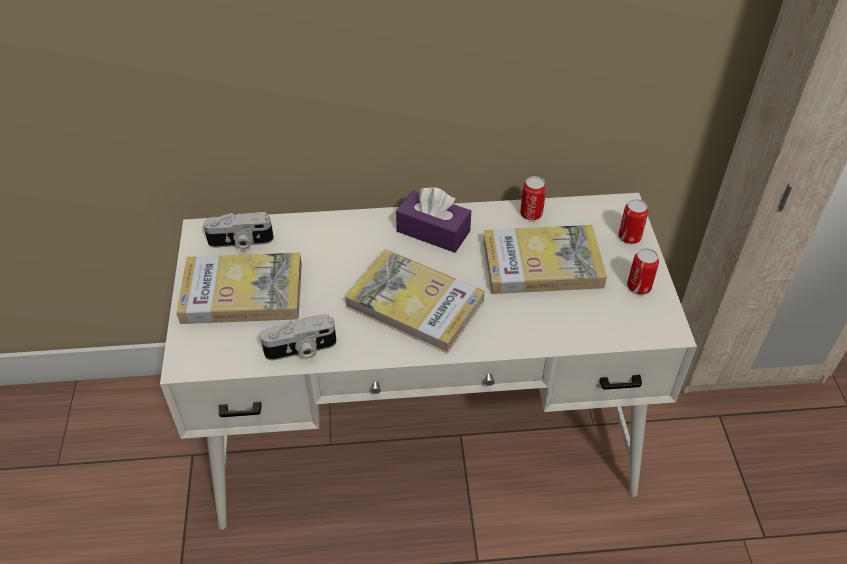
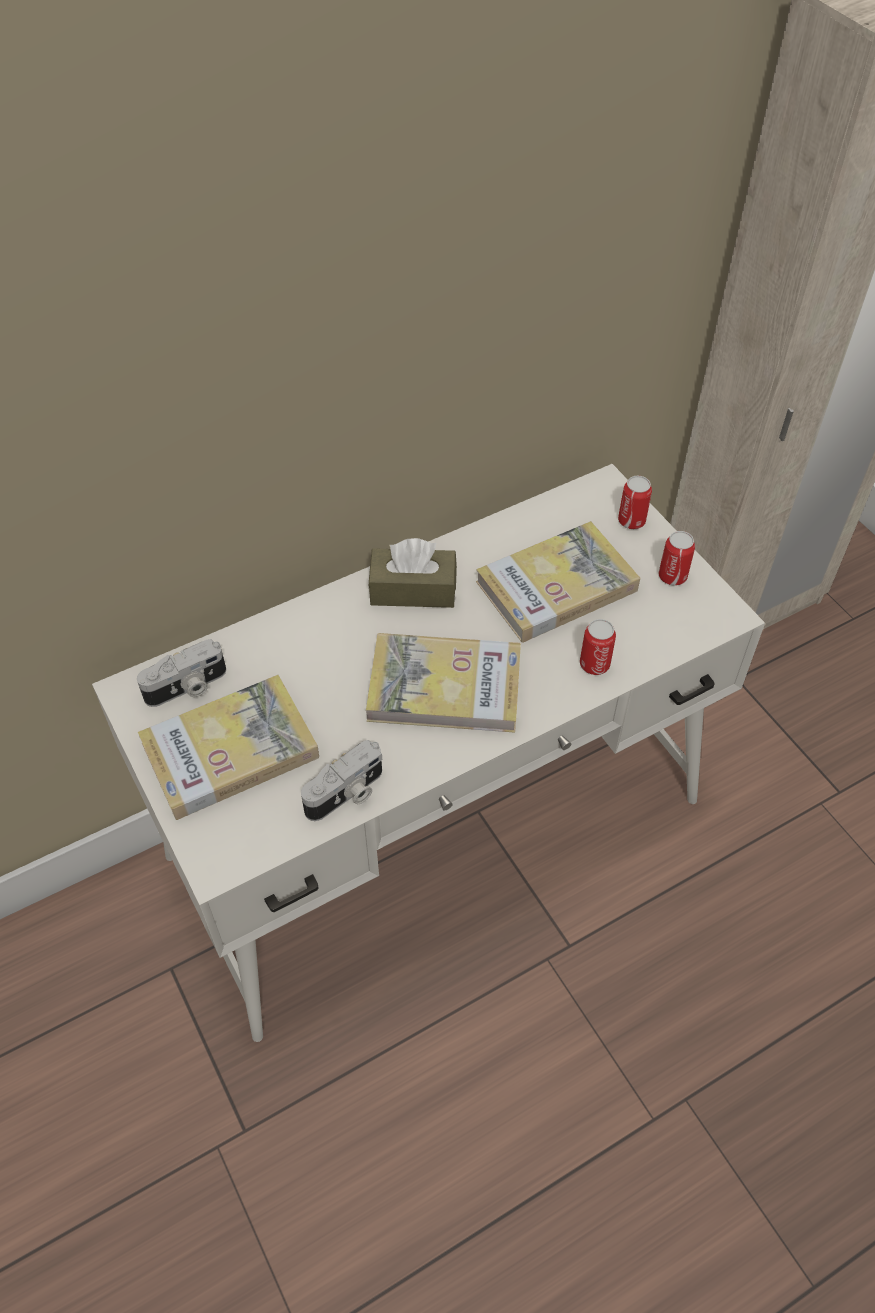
camera: 25 degrees left, 5 degrees up
purple tissue box [396,187,471,253] -> brown tissue box [369,538,457,608]
can [520,176,546,220] -> can moved to [580,619,616,675]

